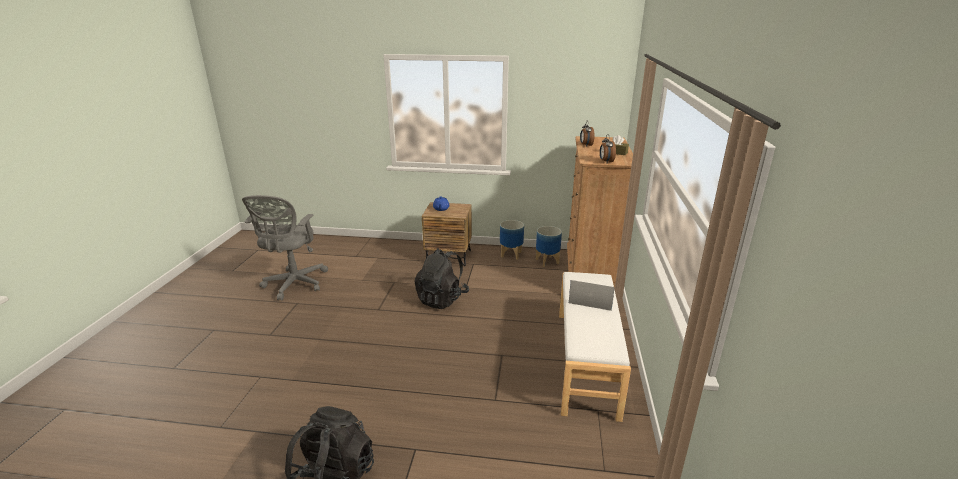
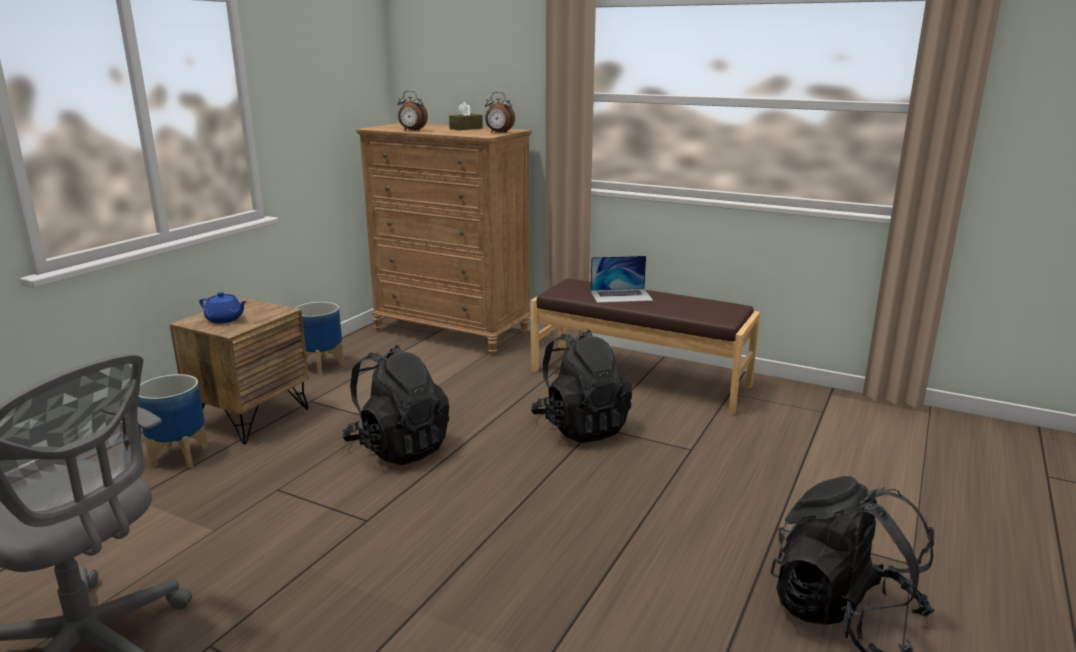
camera: 70 degrees left, 5 degrees down
planter [536,226,562,267] -> planter moved to [138,374,208,468]
white bench [559,272,631,422] -> brown bench [531,278,760,415]
laptop [569,280,615,311] -> laptop turned 135 degrees counterclockwise [591,256,653,303]
none -> black backpack [531,329,632,443]

